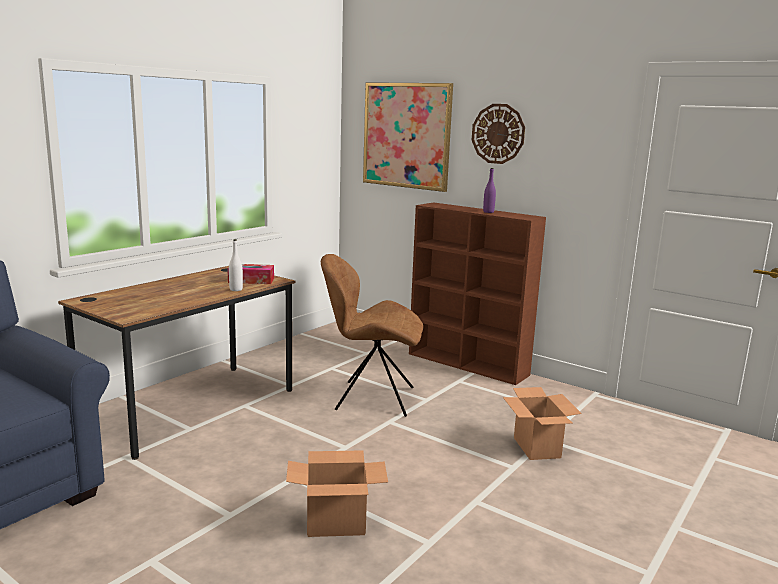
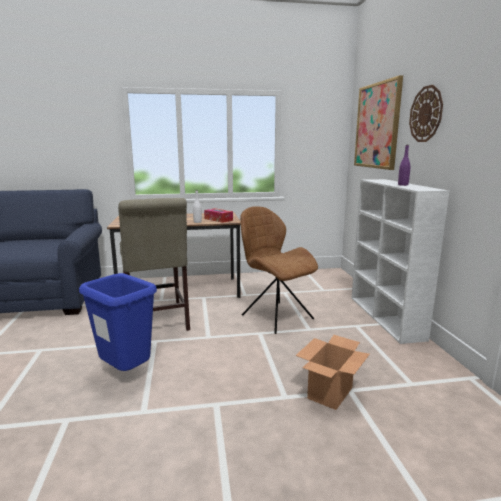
camera: 45 degrees right, 0 degrees up
cardboard box [286,450,388,537] -> blue trash can [79,273,157,371]
brown bookcase [409,202,546,385] -> white bookcase [351,179,449,344]
none -> beige chair [118,198,190,331]

